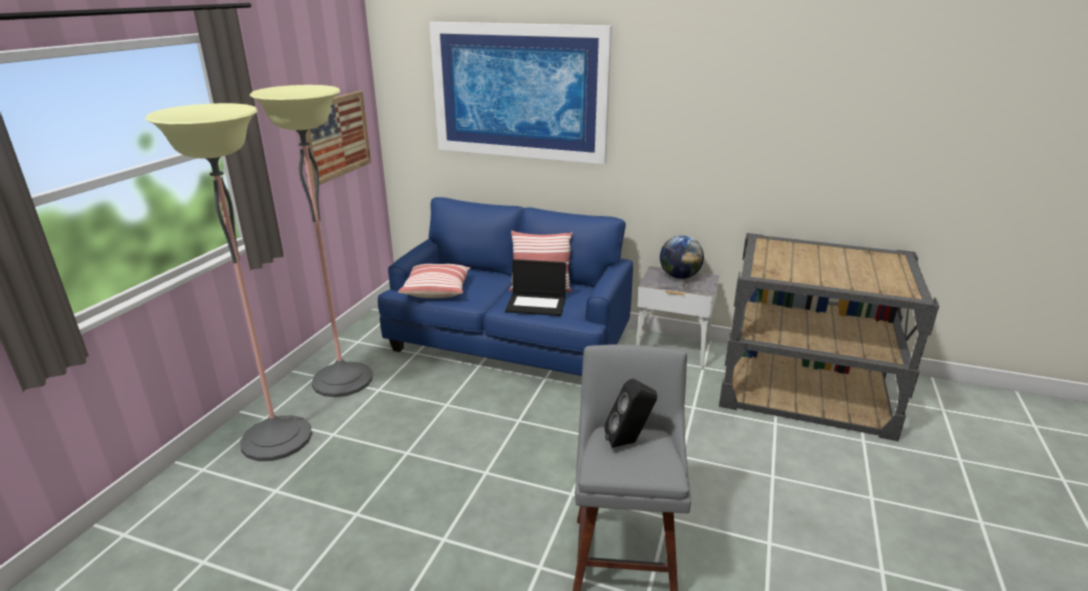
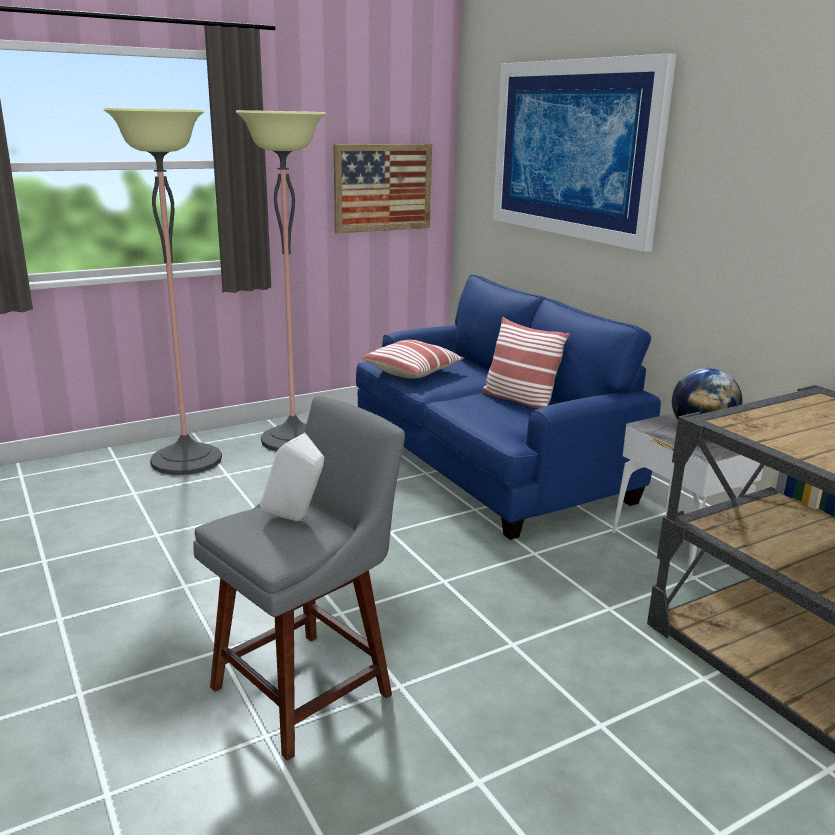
camera: 40 degrees right, 5 degrees down
laptop [505,259,566,316] -> none
black speaker [604,378,657,448] -> white speaker [260,433,324,521]

